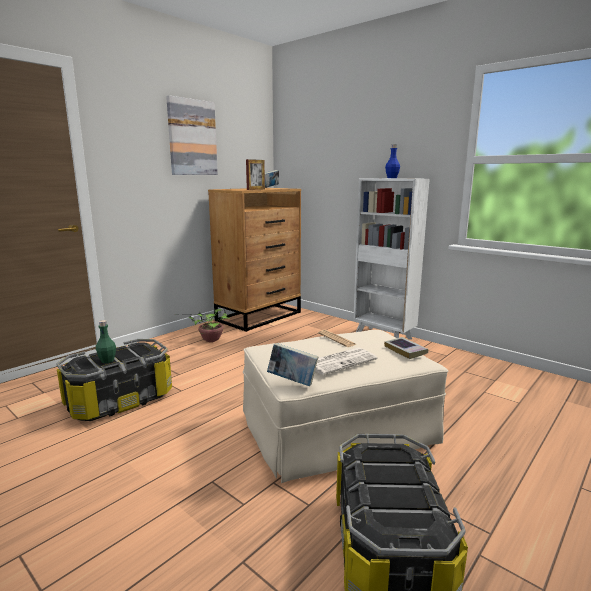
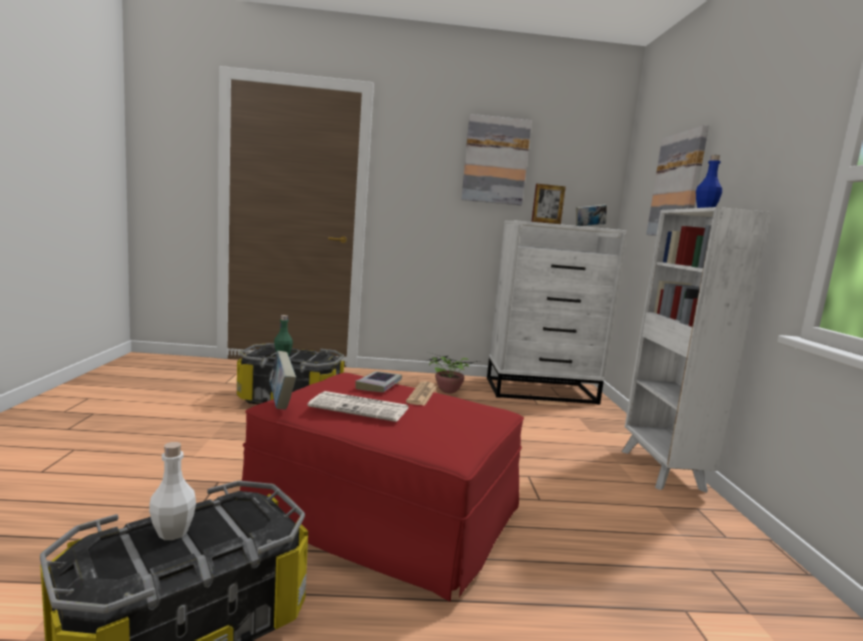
camera: 45 degrees right, 5 degrees down
brown dresser [208,188,301,332] -> white dresser [487,221,627,405]
beige ottoman [243,330,448,483] -> red ottoman [240,373,524,602]
book [384,337,428,359] -> book moved to [355,371,402,392]
none -> white bottle [149,442,196,540]
none -> picture [646,125,709,236]

